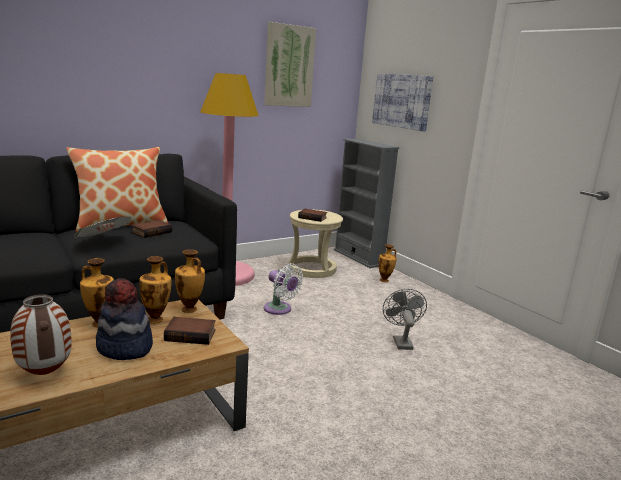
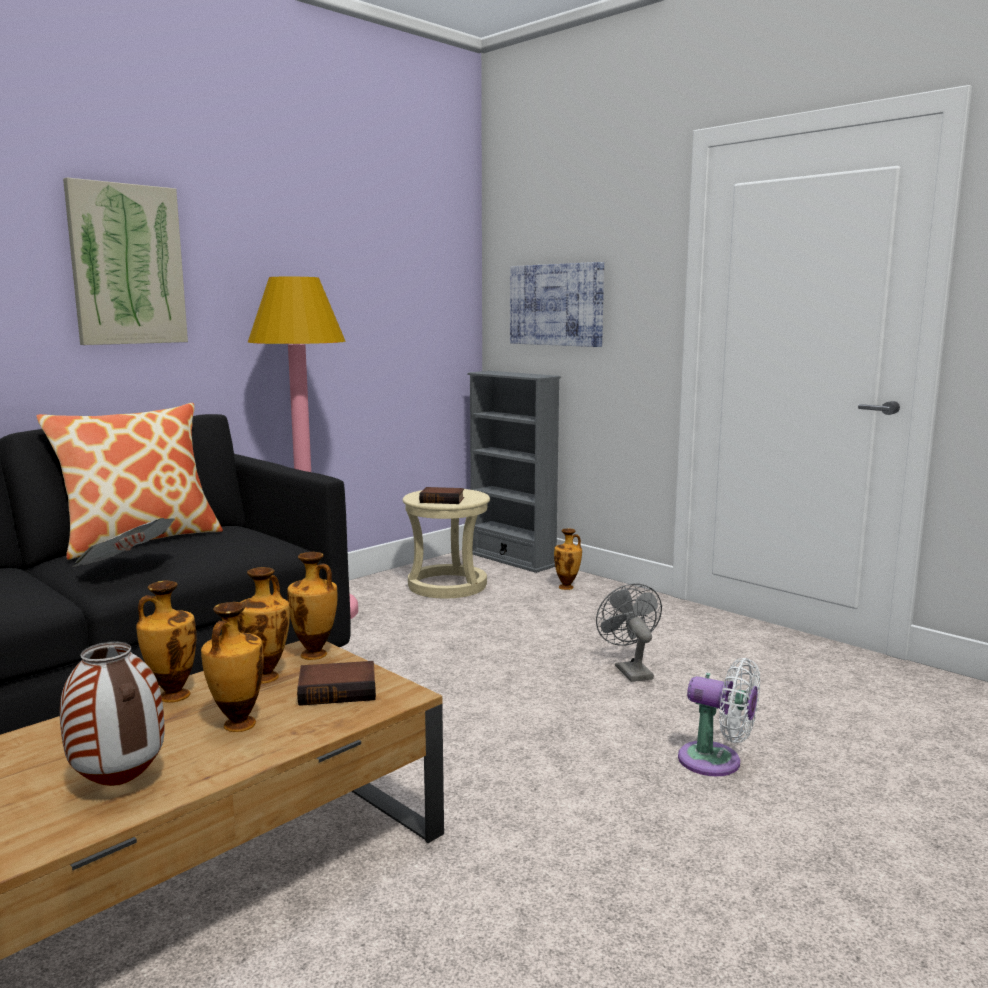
camera: 10 degrees left, 5 degrees down
hat [96,278,153,360] -> vase [201,602,264,732]
book [131,220,172,238] -> none
picture [264,22,316,107] -> picture moved to [63,178,188,345]
white fan [264,263,303,315] -> white fan moved to [678,658,760,776]

